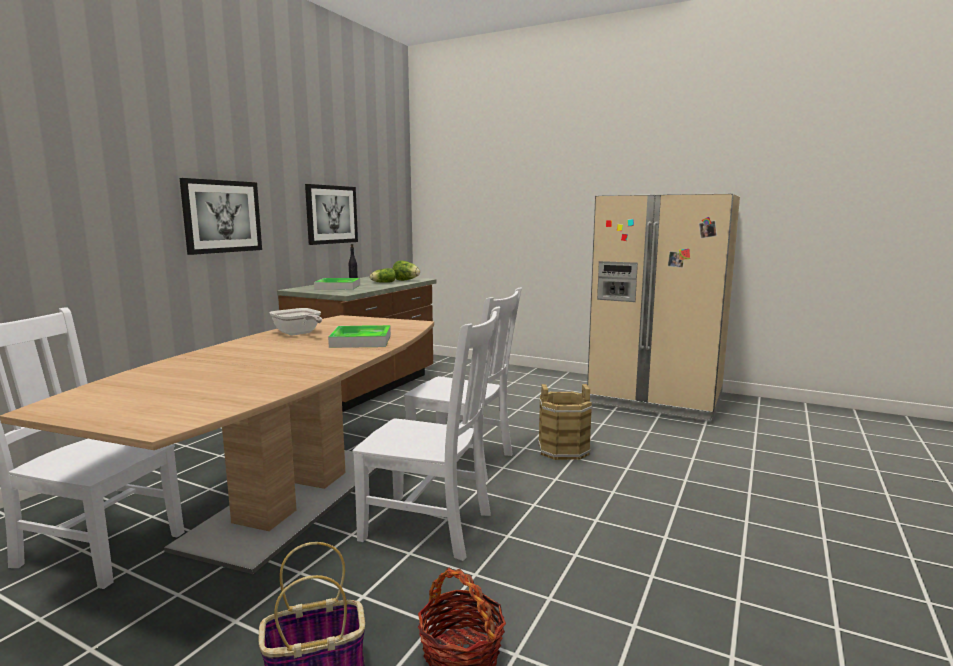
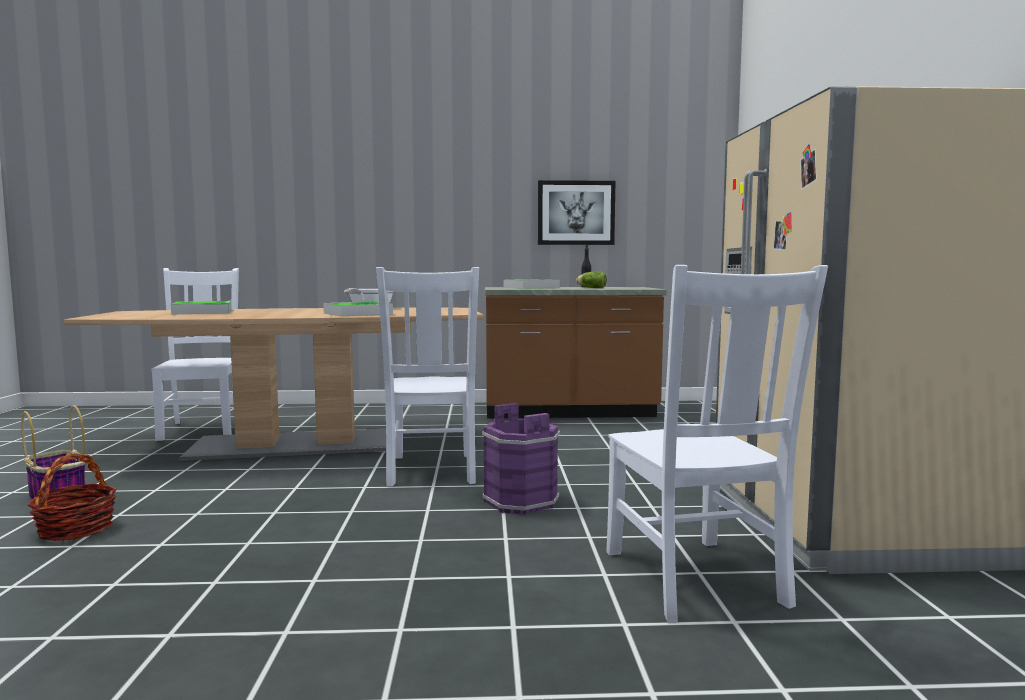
camera: 60 degrees right, 5 degrees down
picture [180,178,262,255] -> none
white chair [352,306,500,561] -> white chair moved to [606,265,828,622]
lettuce [392,261,420,281] -> none
brown bucket [538,384,593,460] -> purple bucket [482,403,560,515]
none -> tray [171,301,232,315]

